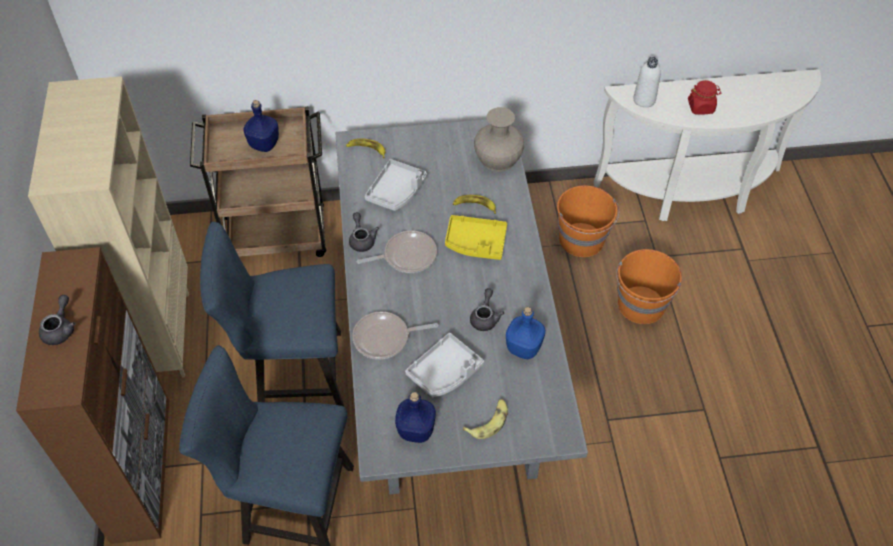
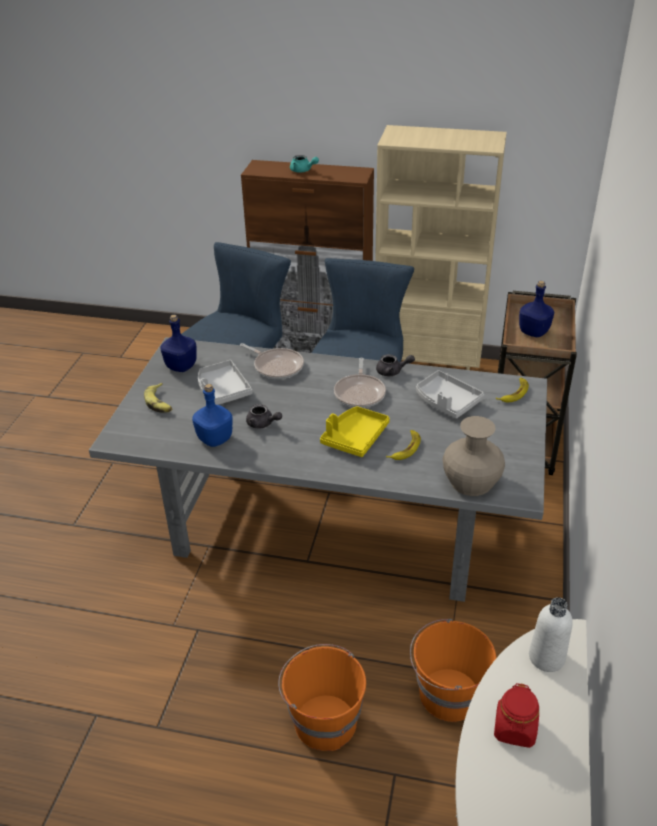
camera: 110 degrees right, 15 degrees down
grey teapot [39,295,76,345] -> turquoise teapot [290,155,319,173]
frying pan [352,312,438,360] -> frying pan turned 120 degrees clockwise [240,343,304,379]

